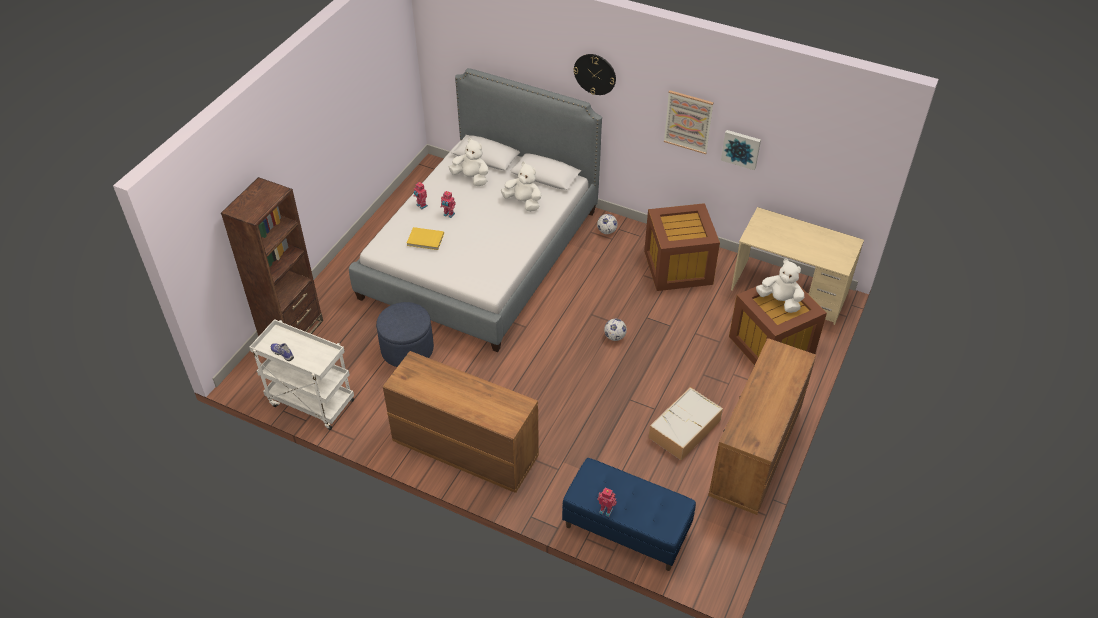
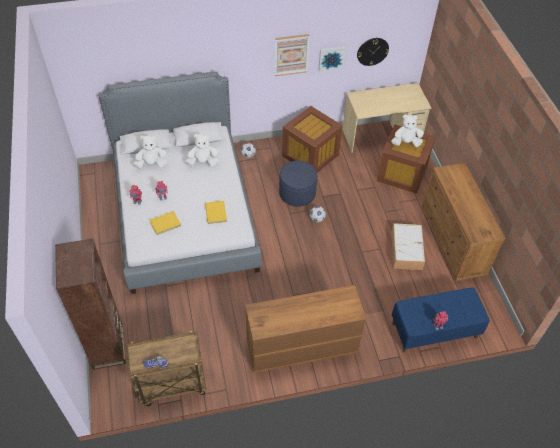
camera: 40 degrees left, 5 degrees up
white cart [249,319,354,430] -> brown cart [126,331,206,406]
blue ottoman [376,302,434,367] -> blue ottoman moved to [279,161,317,207]
wall clock [573,54,616,95] -> wall clock moved to [357,38,389,66]
none -> yellow book [205,201,227,224]

